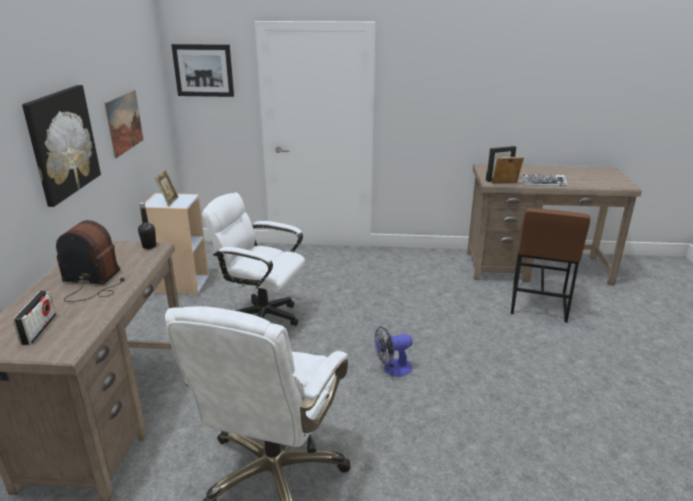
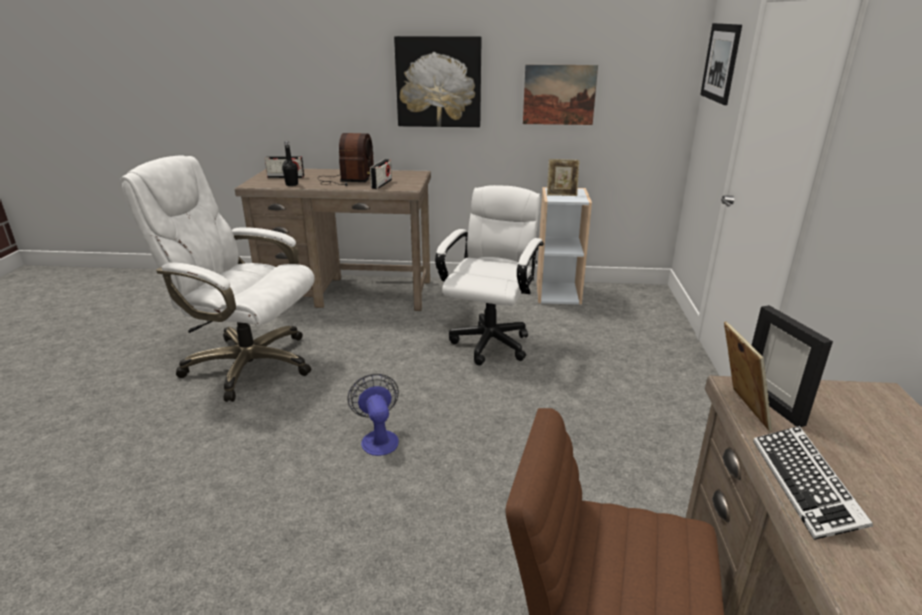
camera: 90 degrees right, 0 degrees up
black bottle [138,202,156,249] -> black bottle moved to [282,141,298,186]
none -> radio [370,159,392,189]

